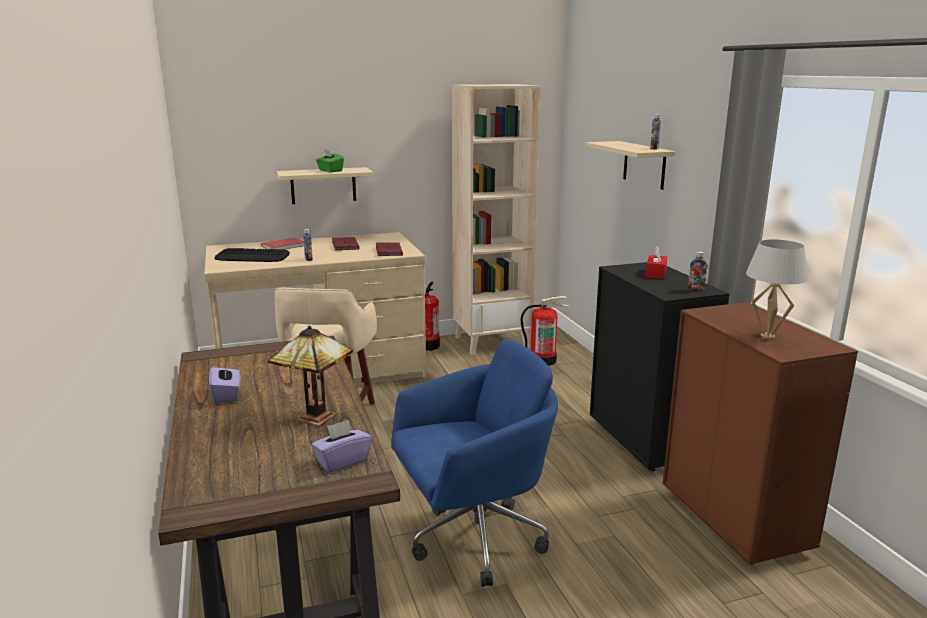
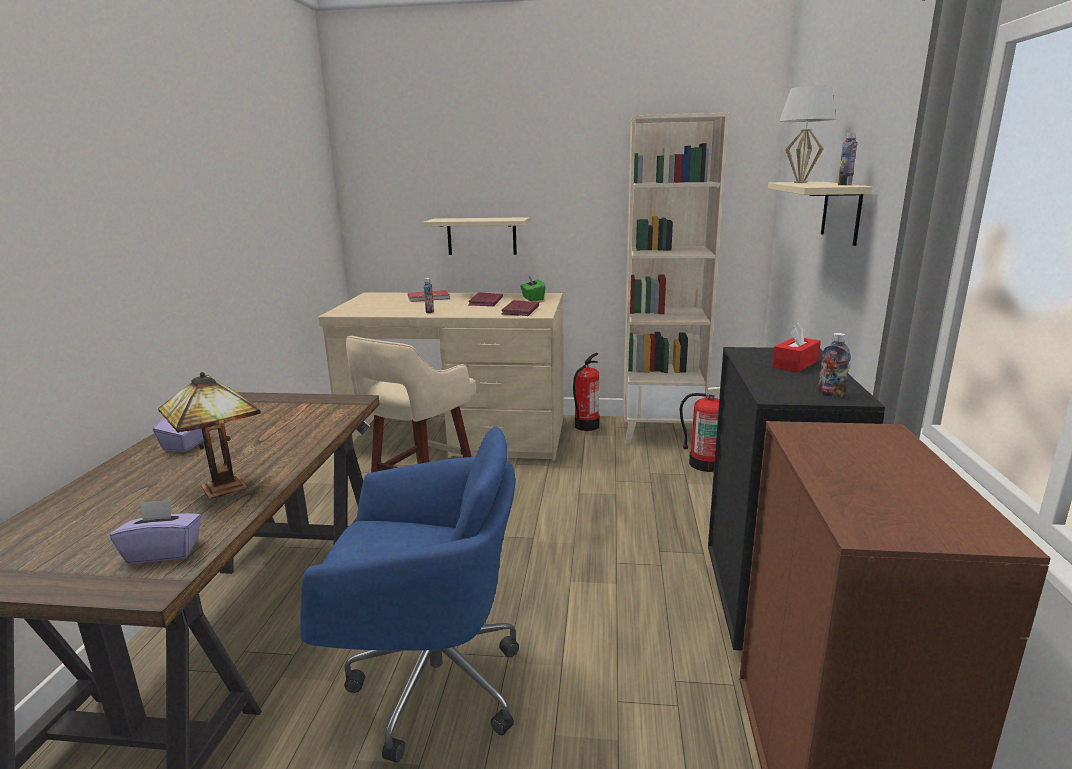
camera: 25 degrees right, 0 degrees up
keyboard [214,248,290,262] -> none
green tissue box [316,149,344,172] -> green tissue box moved to [520,275,546,301]
white table lamp [746,239,809,339] -> white table lamp moved to [779,86,836,183]

